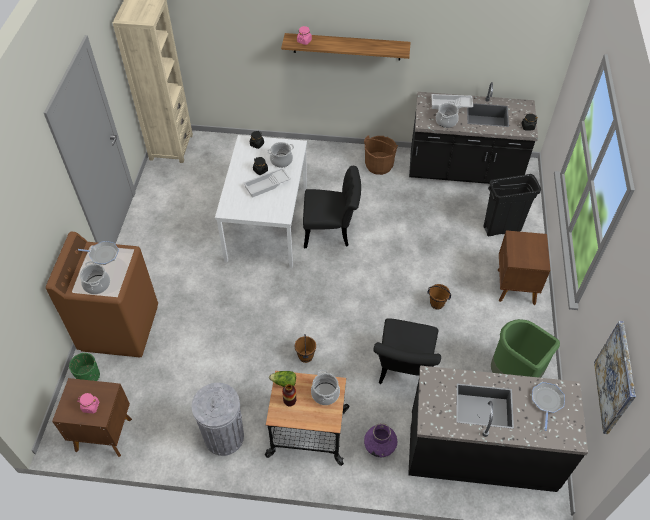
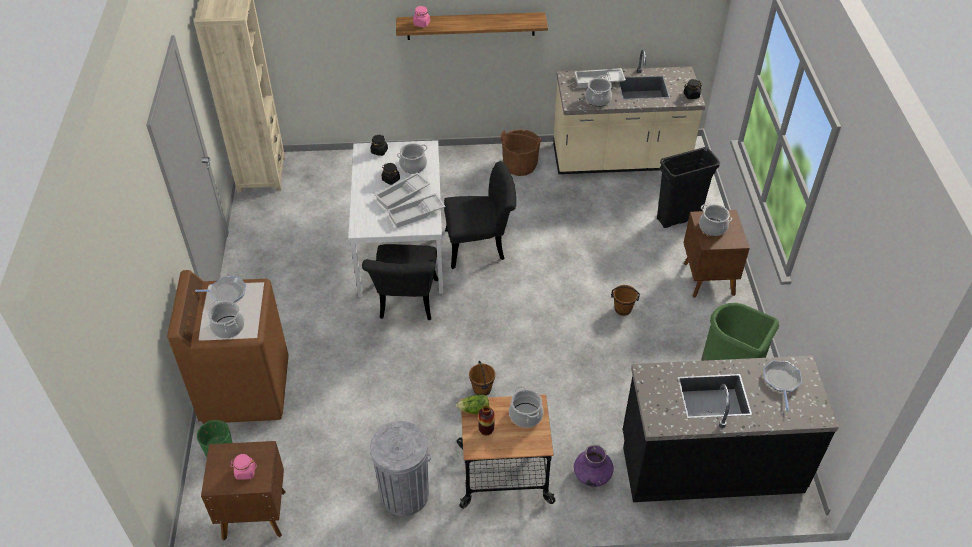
camera: 10 degrees left, 5 degrees down
black chair [373,318,441,384] -> black chair moved to [362,244,438,320]
black counter [409,82,538,184] -> beige counter [553,50,706,174]
picture [594,321,636,434] -> none
none -> white tray [387,193,446,228]
none -> cooking pot [699,204,732,236]

